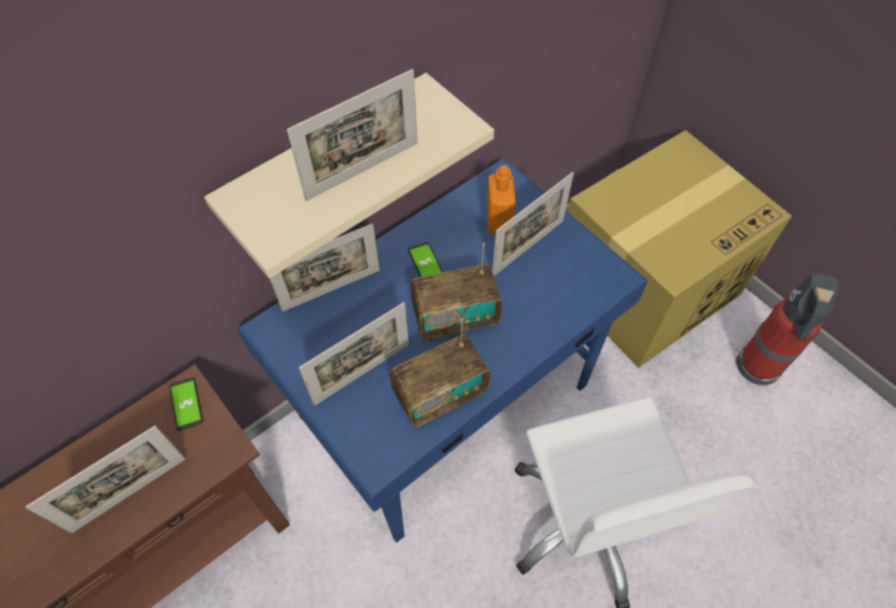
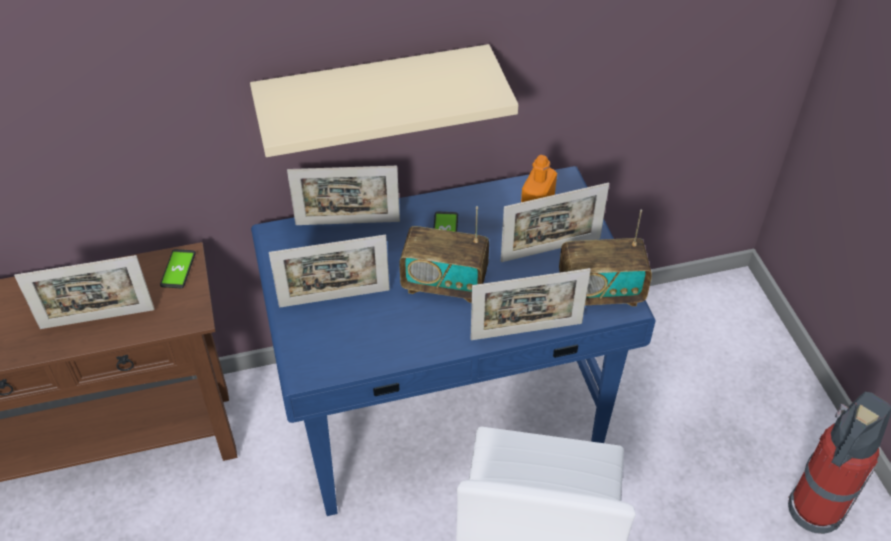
camera: 25 degrees right, 10 degrees down
picture frame [287,69,417,201] -> picture frame moved to [471,268,591,340]
radio [389,318,491,428] -> radio moved to [559,210,652,306]
cardboard box [568,130,792,368] -> none

